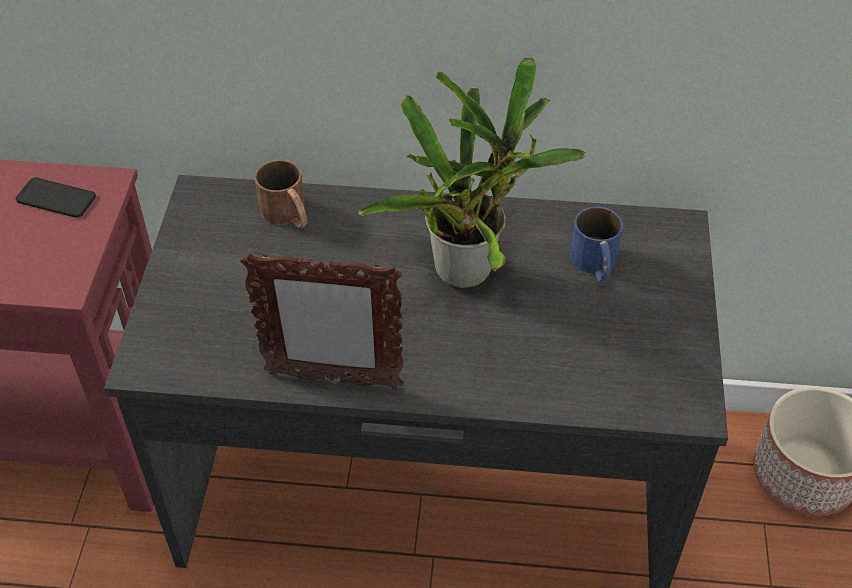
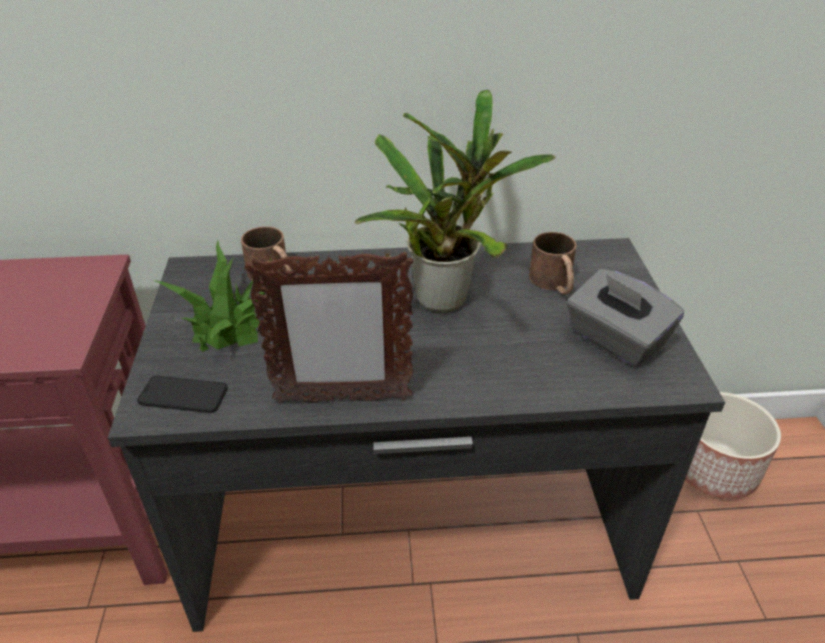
camera: 10 degrees left, 10 degrees down
phone [16,177,96,218] -> phone moved to [137,375,228,413]
blue mug [570,206,623,283] -> brown mug [529,232,577,295]
none -> potted plant [153,241,265,352]
none -> grey tissue box [567,269,684,367]

